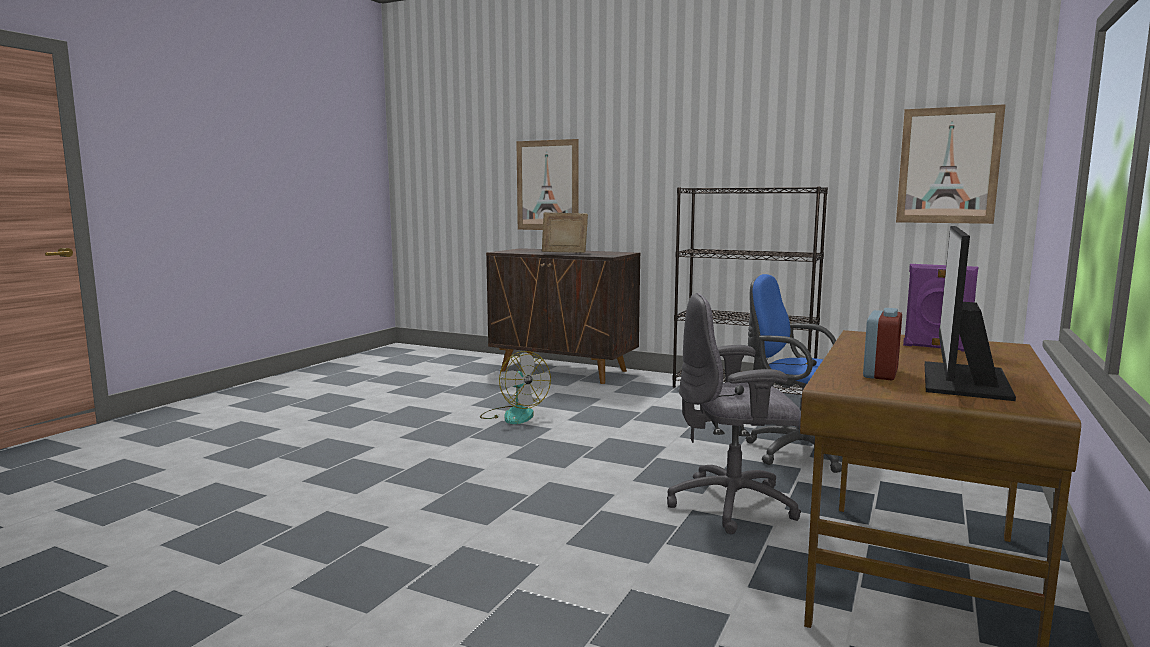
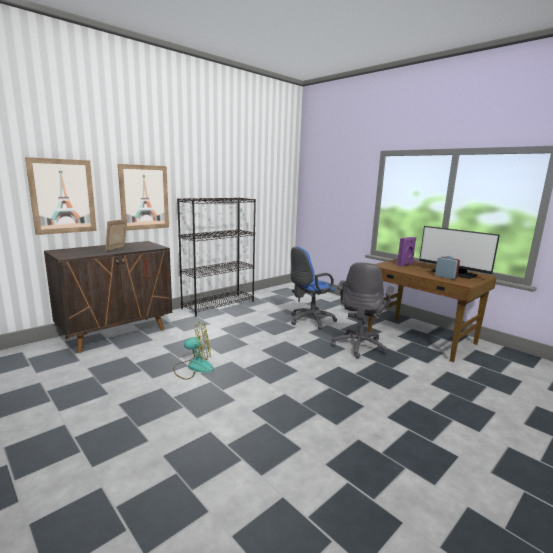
camera: 70 degrees left, 5 degrees up
picture [896,104,1006,224] -> picture moved to [118,164,169,231]

